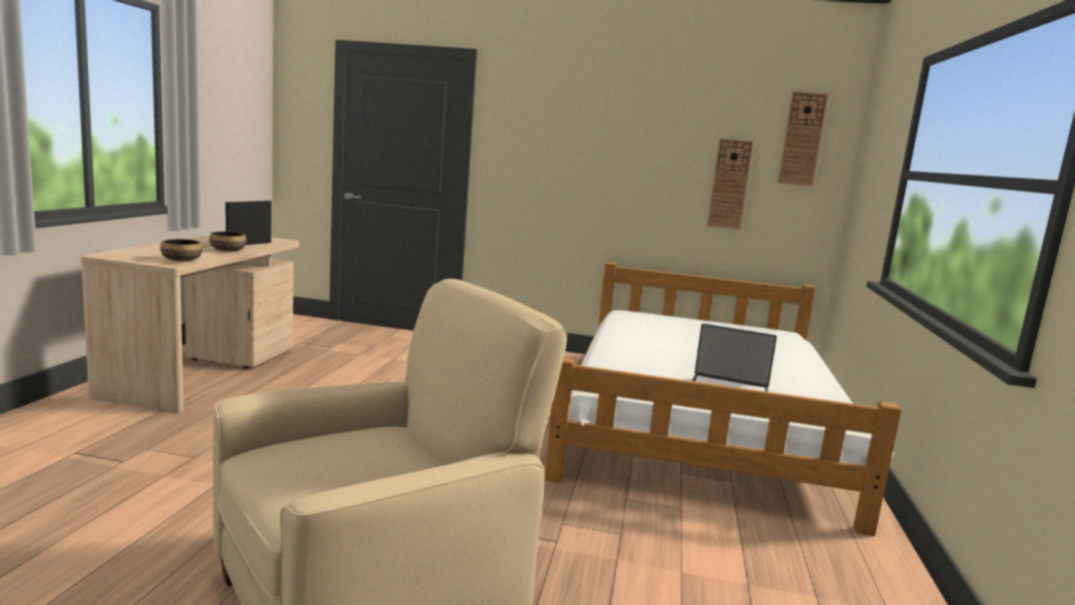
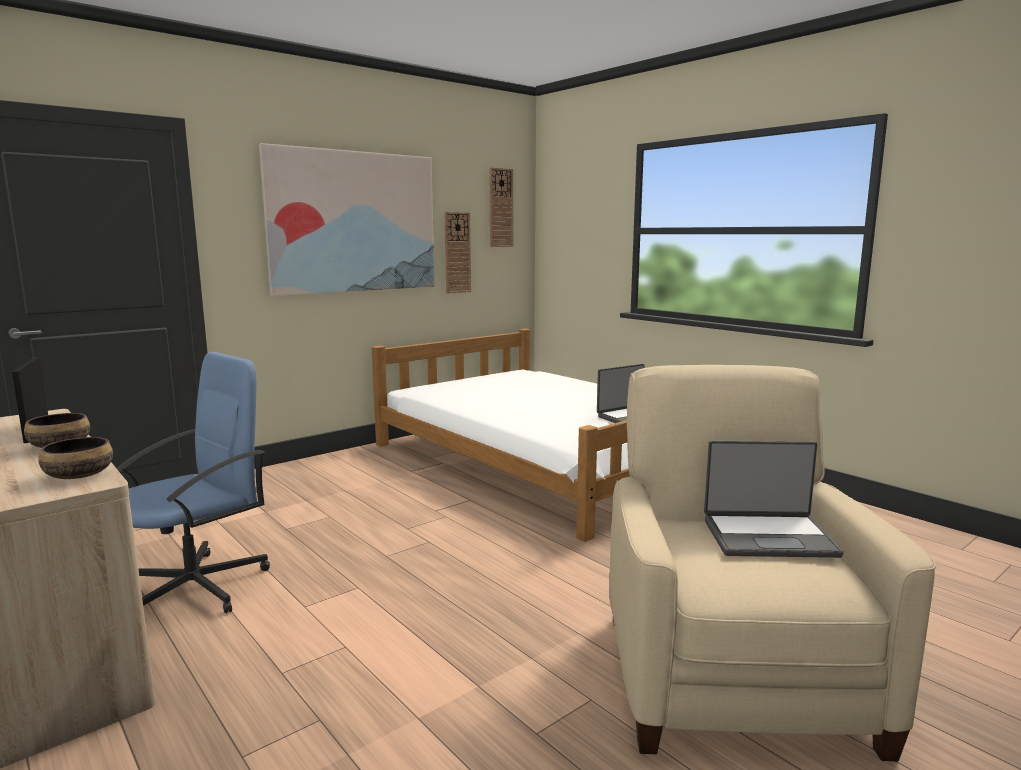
camera: 50 degrees left, 0 degrees up
none -> blue office chair [117,352,270,613]
none -> picture [259,143,435,296]
none -> laptop [704,440,843,558]

